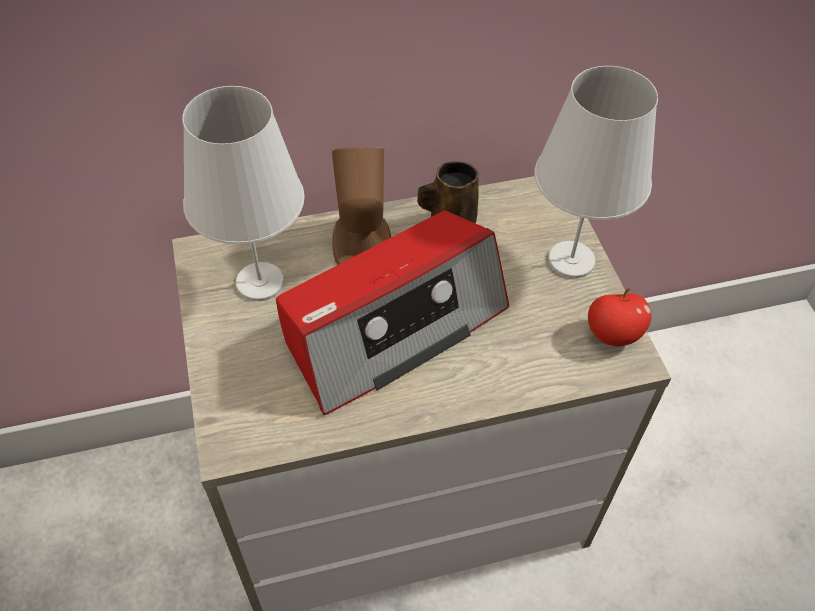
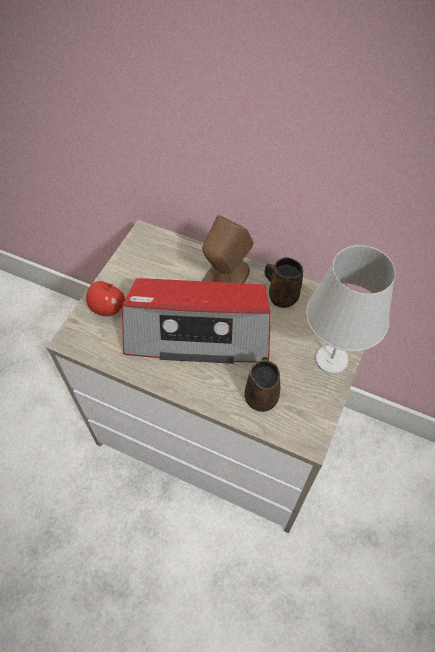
camera: 40 degrees right, 5 degrees up
white table lamp [182,86,305,301] -> none
apple [588,288,651,346] -> apple moved to [86,281,125,316]
none -> brown mug [244,357,280,412]

